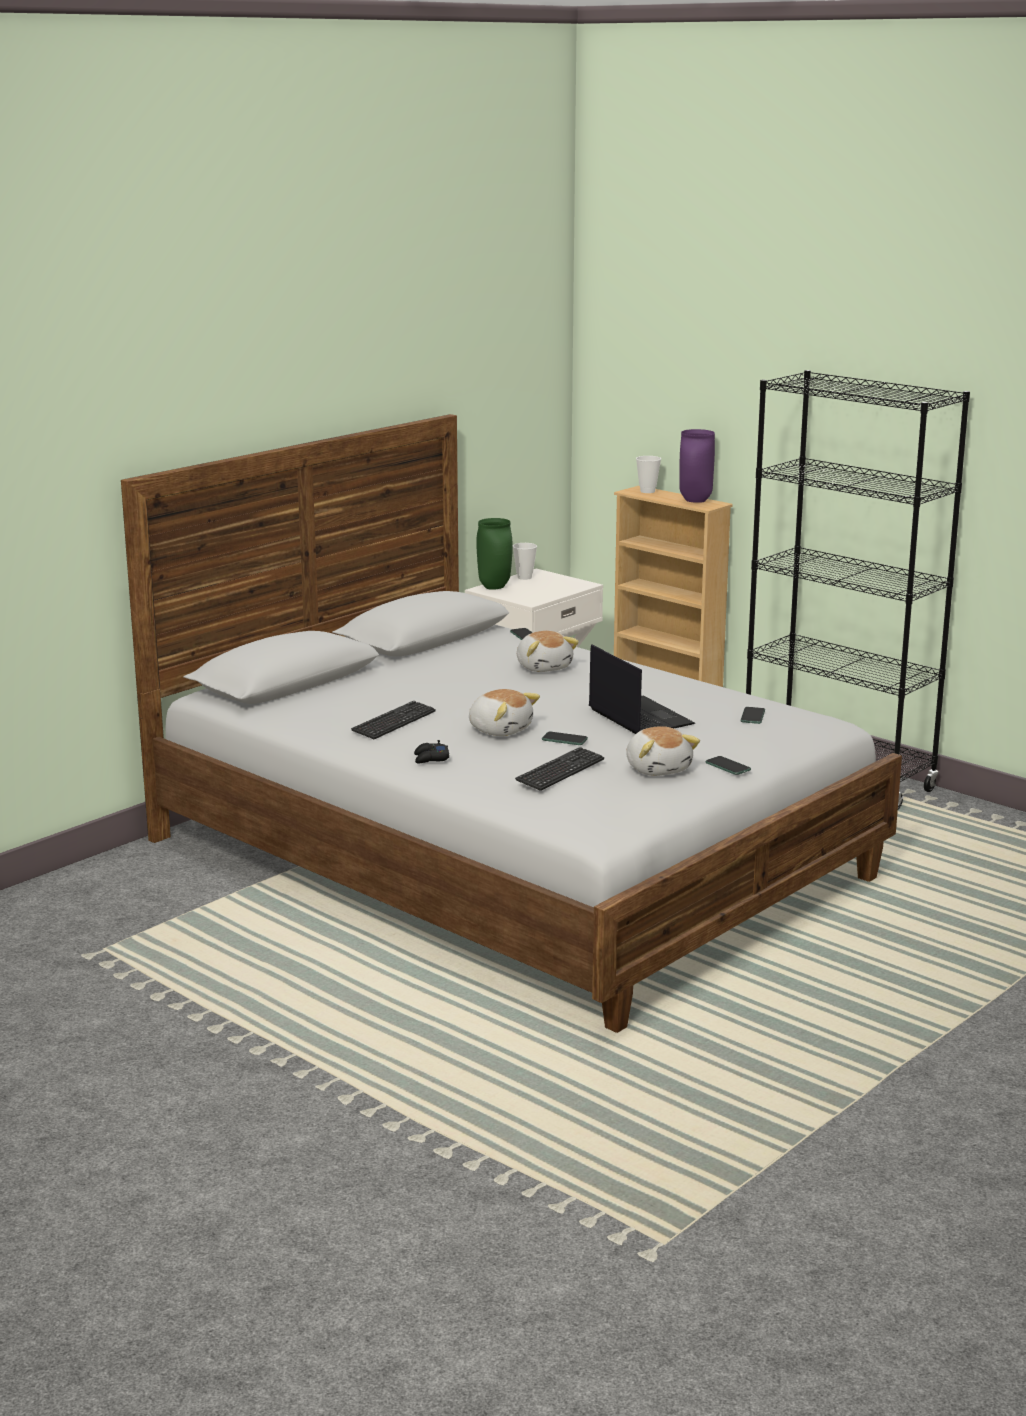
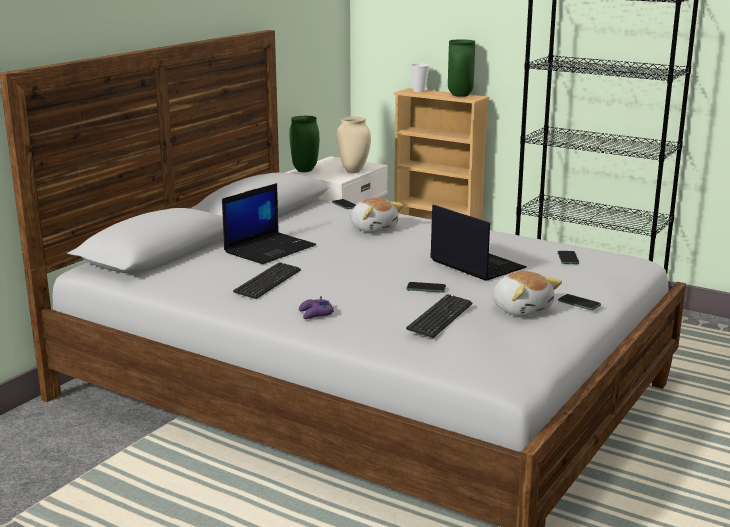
camera: 10 degrees left, 0 degrees up
black game controller [414,740,449,764] -> purple game controller [299,296,334,319]
plush toy [469,689,540,736] -> none
cup [513,543,537,580] -> none
purple vase [679,429,715,503] -> green vase [448,39,475,97]
none -> laptop [222,183,316,264]
none -> beige vase [337,116,371,173]

